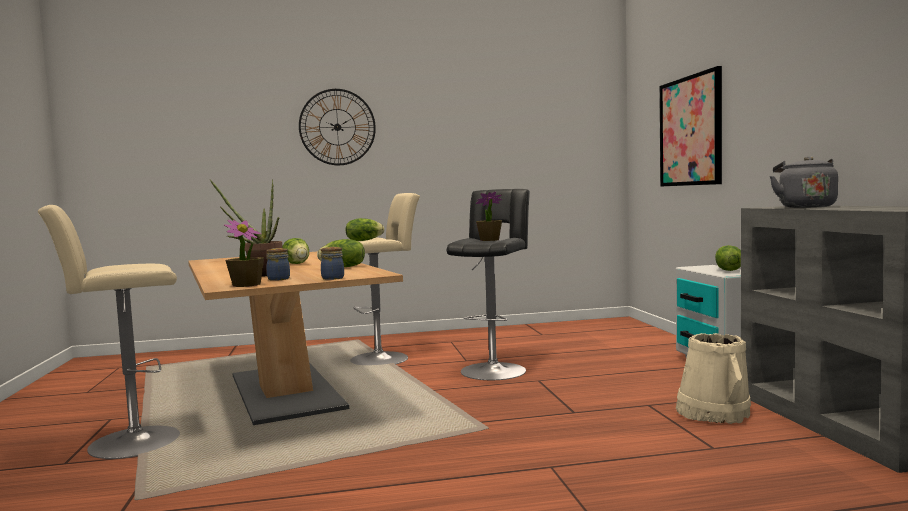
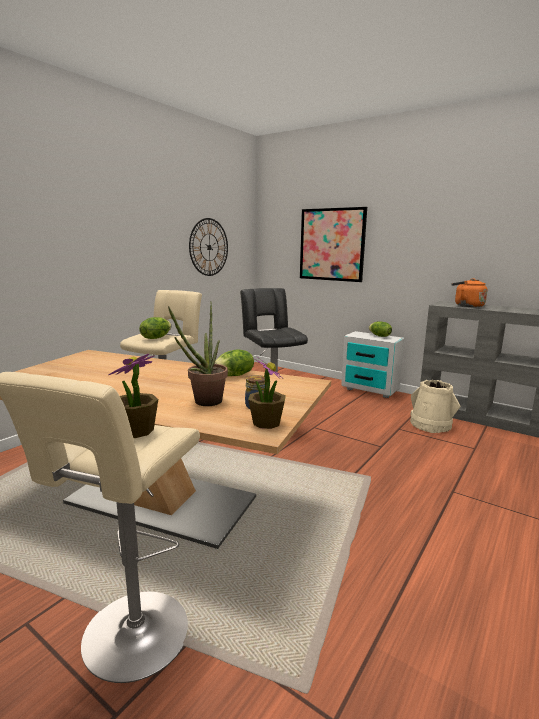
camera: 45 degrees left, 10 degrees up
lettuce [282,238,309,264] -> none
wall clock [299,89,376,165] -> wall clock moved to [189,218,228,276]
jar [321,247,344,280] -> none
potted plant [476,192,502,241] -> potted plant moved to [108,354,158,438]
grey kettle [770,156,838,208] -> orange kettle [452,278,487,307]

